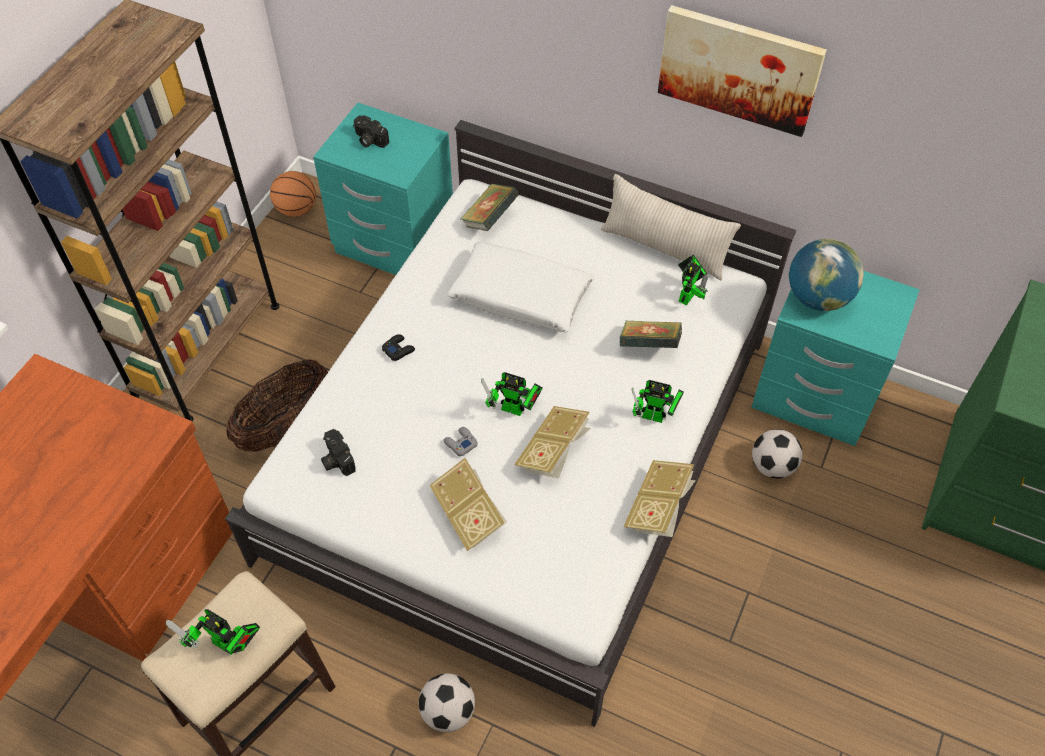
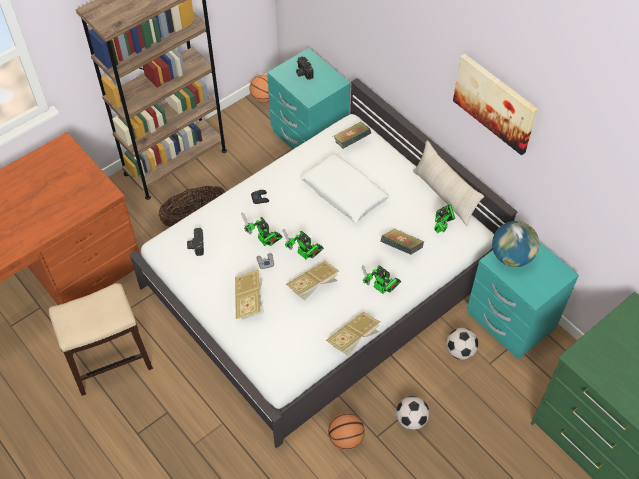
camera: 25 degrees right, 0 degrees up
toy robot [166,609,260,655] -> toy robot moved to [241,213,283,246]
football [419,673,475,732] -> football moved to [396,396,429,430]
none -> basketball [328,413,365,450]

